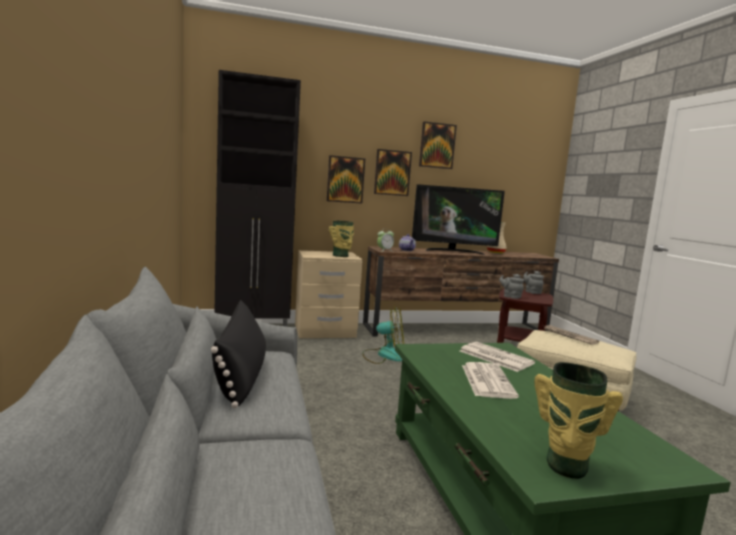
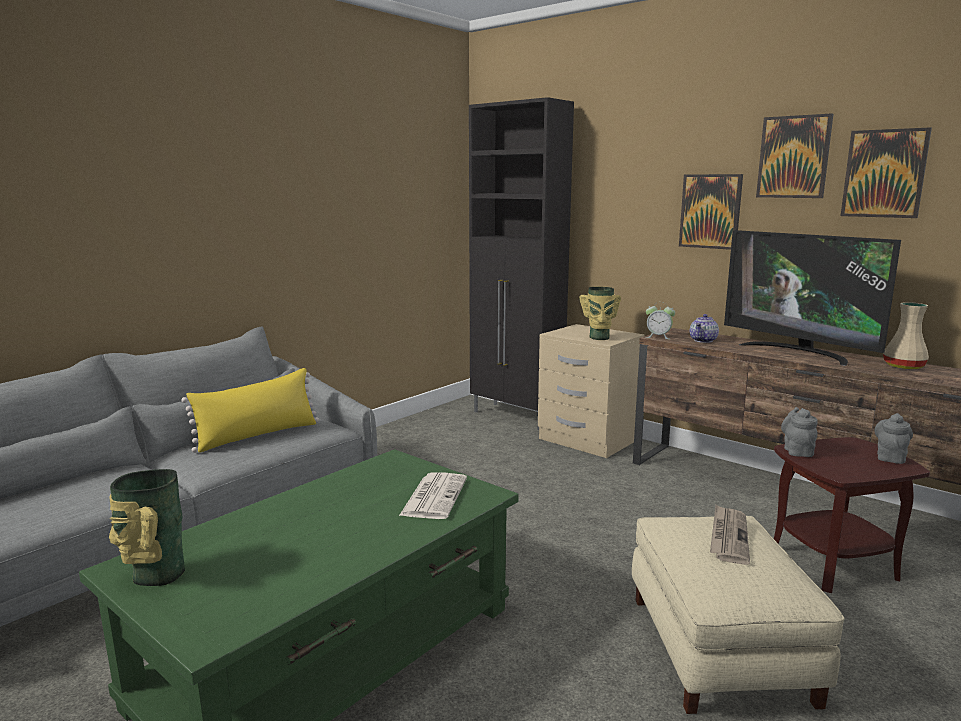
camera: 55 degrees right, 5 degrees up
black pillow [211,300,266,408] -> yellow pillow [181,368,319,453]
picture [327,155,365,204] -> picture moved to [841,127,932,218]
fan [362,305,404,364] -> none
newspaper [462,362,519,399] -> none

